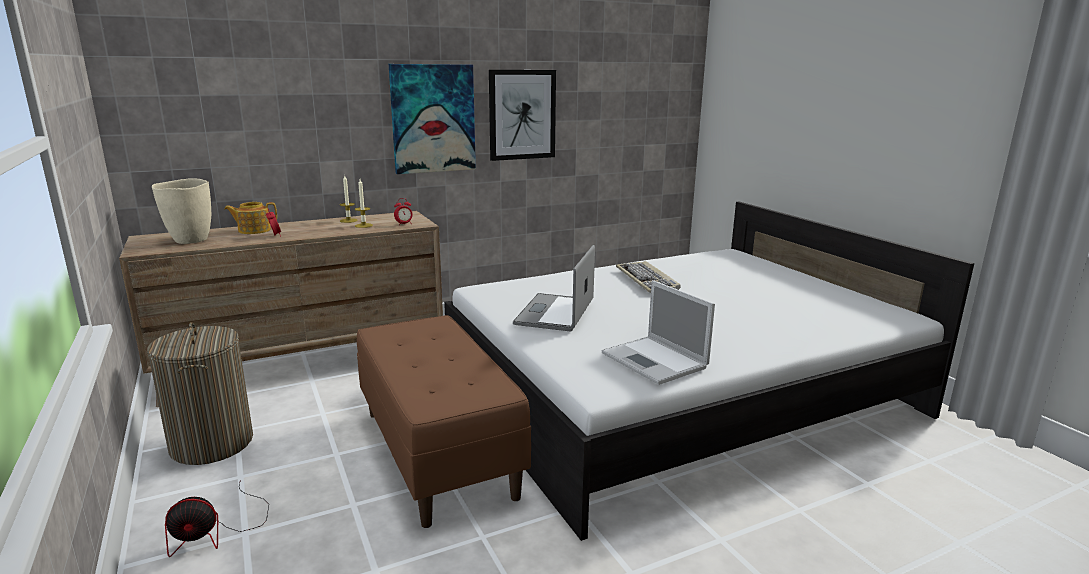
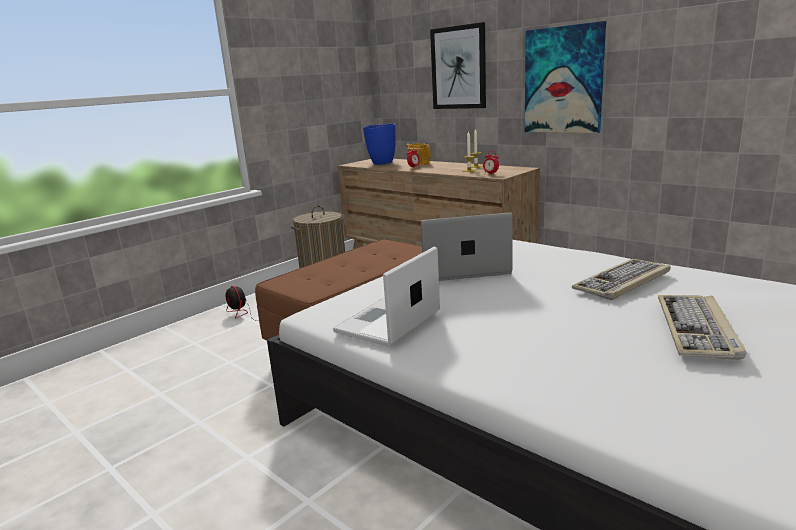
camera: 70 degrees right, 0 degrees up
beige vase [152,178,211,244] -> blue vase [363,123,396,165]
picture [489,70,556,161] -> picture moved to [430,22,486,109]
none -> keyboard [658,295,746,360]

